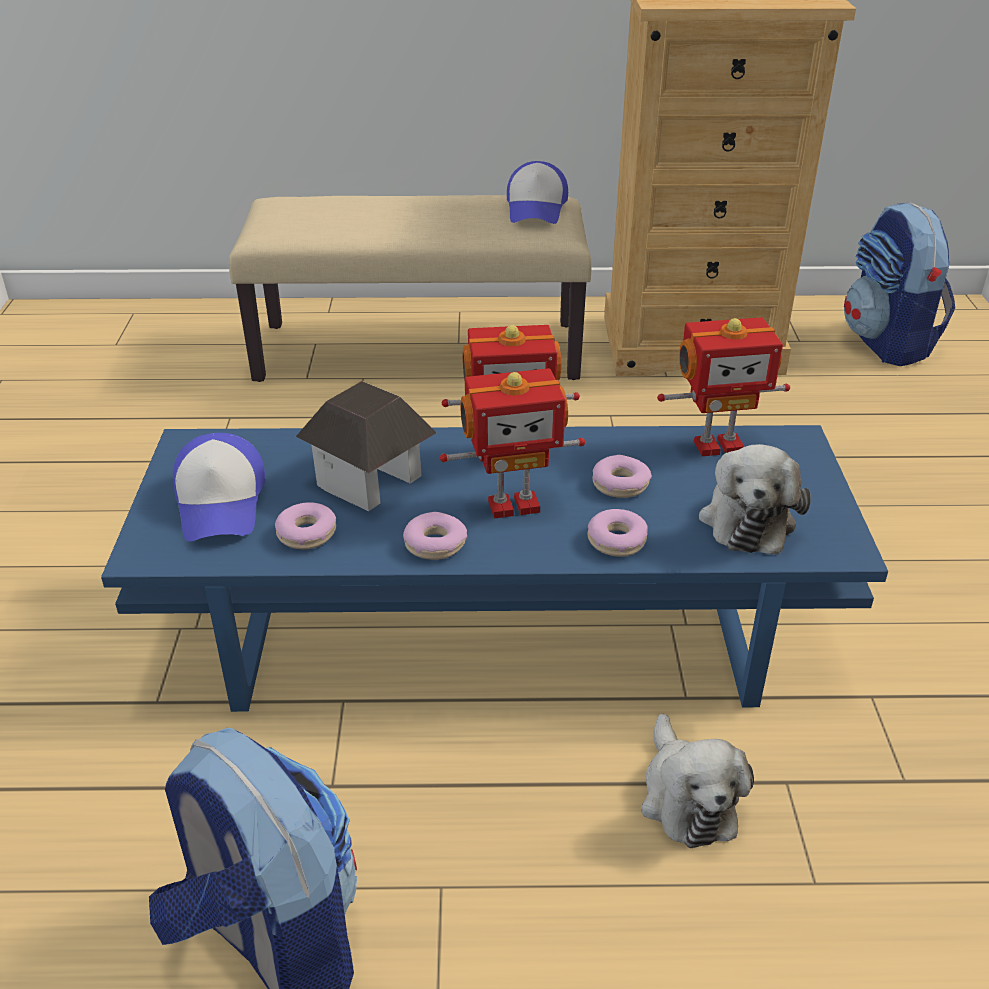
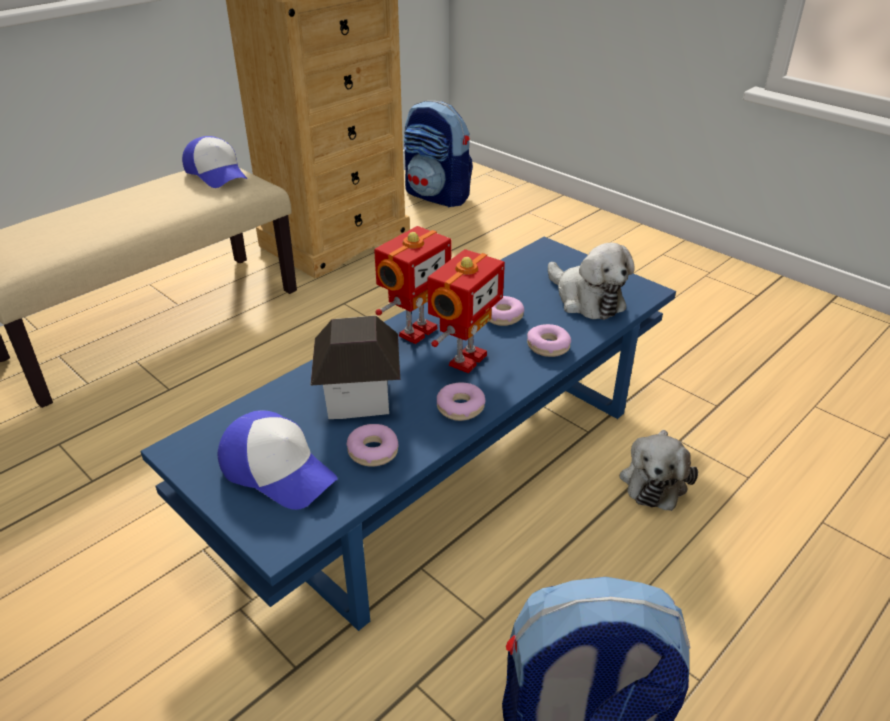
camera: 45 degrees left, 0 degrees up
plush toy [641,714,754,848] -> plush toy turned 75 degrees clockwise [620,430,698,511]
toy robot [657,317,790,456] -> none

